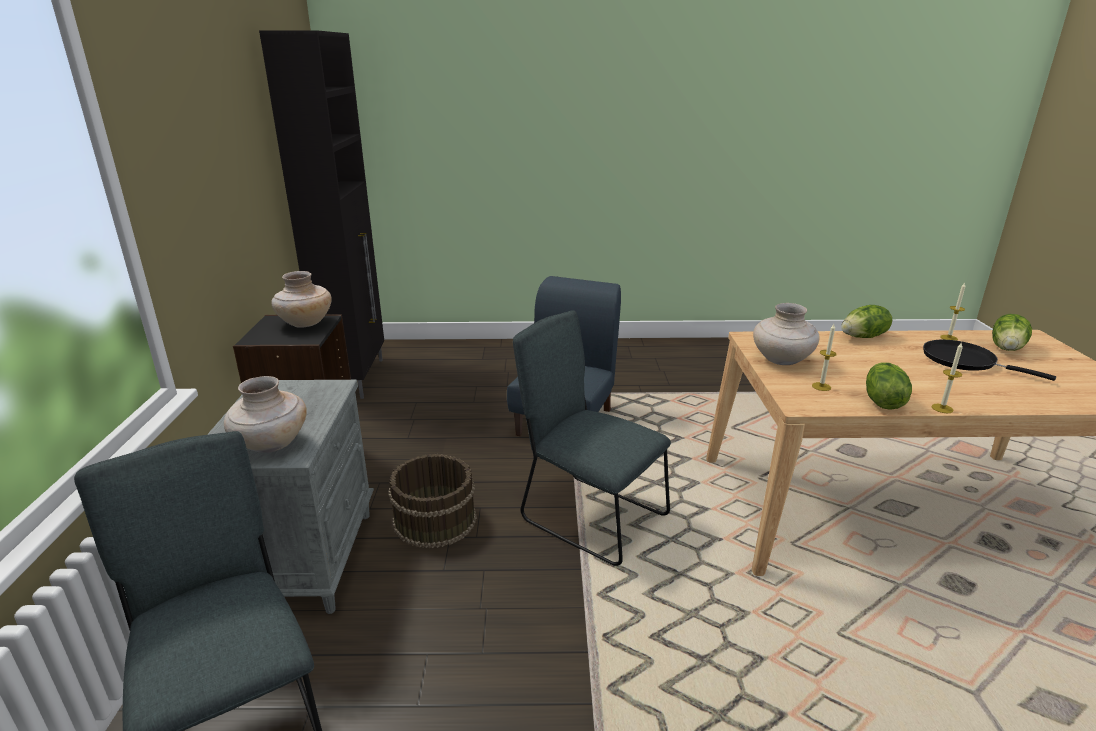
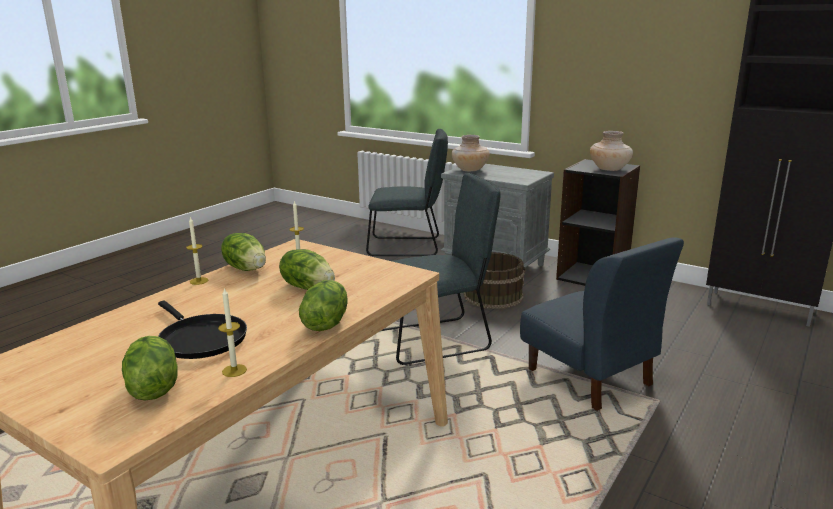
camera: 125 degrees right, 5 degrees down
beige vase [753,303,820,365] -> none
black frying pan [923,340,1056,381] -> black frying pan turned 60 degrees clockwise [158,301,247,359]
none -> lettuce [279,249,335,290]

